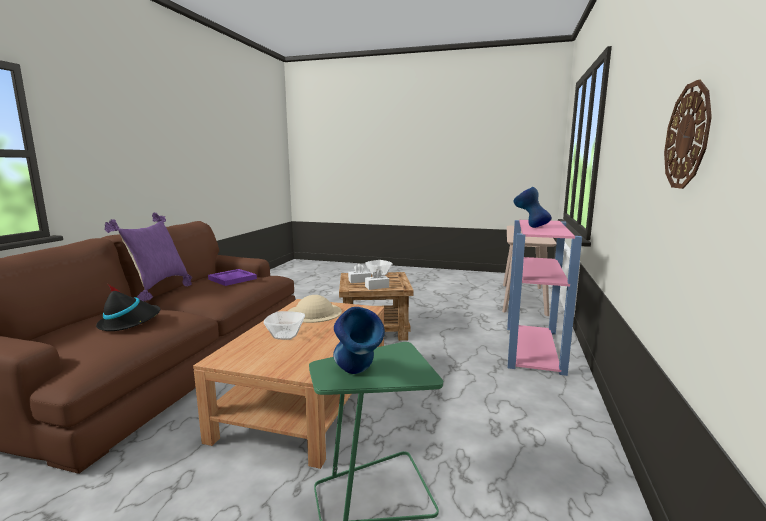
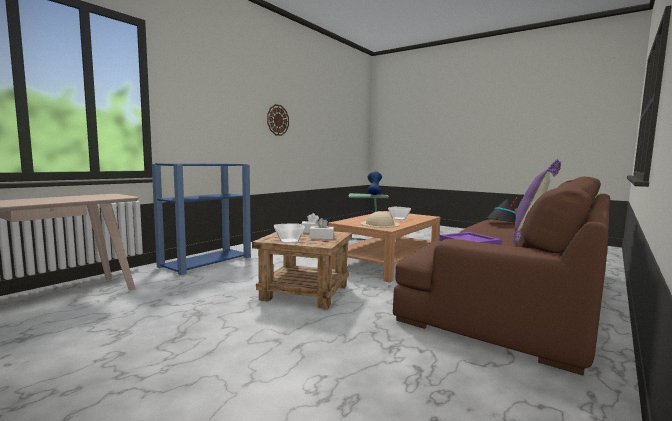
camera: 160 degrees left, 5 degrees down
pink bookcase [507,220,582,376] -> blue bookcase [152,163,251,275]
blue vase [513,187,551,228] -> none

